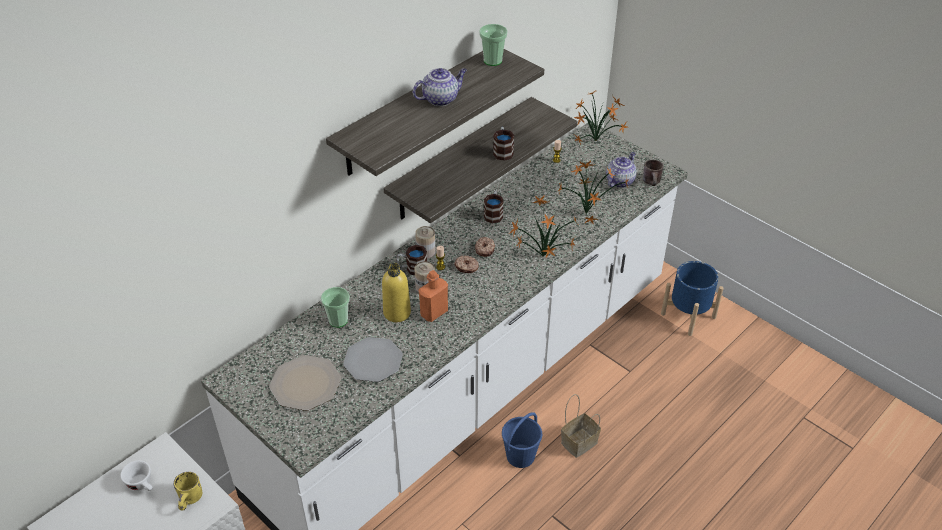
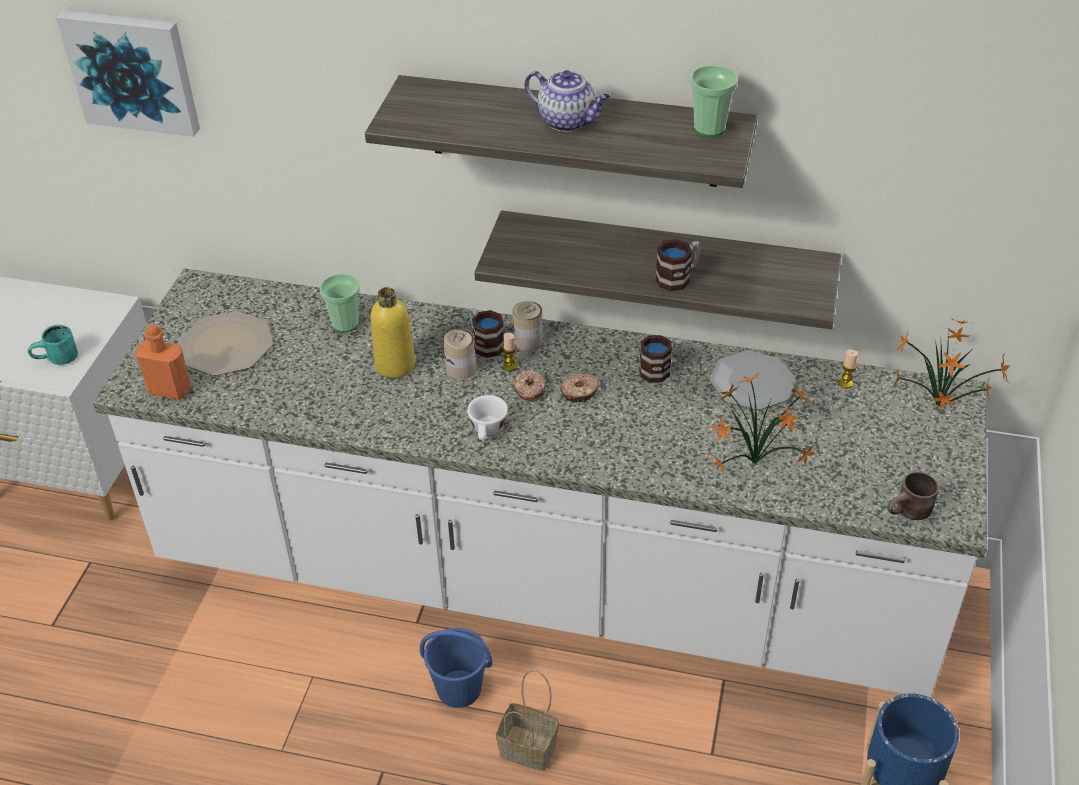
camera: 60 degrees right, 0 degrees up
white cup [120,460,153,491] -> white cup moved to [467,395,508,440]
yellow mug [174,472,202,511] -> turquoise mug [28,325,78,365]
plate [343,337,403,382] -> plate moved to [710,351,796,410]
orange bottle [419,270,448,322] -> orange bottle moved to [136,324,191,400]
potted plant [510,196,579,257] -> none
teapot [606,152,637,188] -> none
none -> picture [56,10,200,137]

